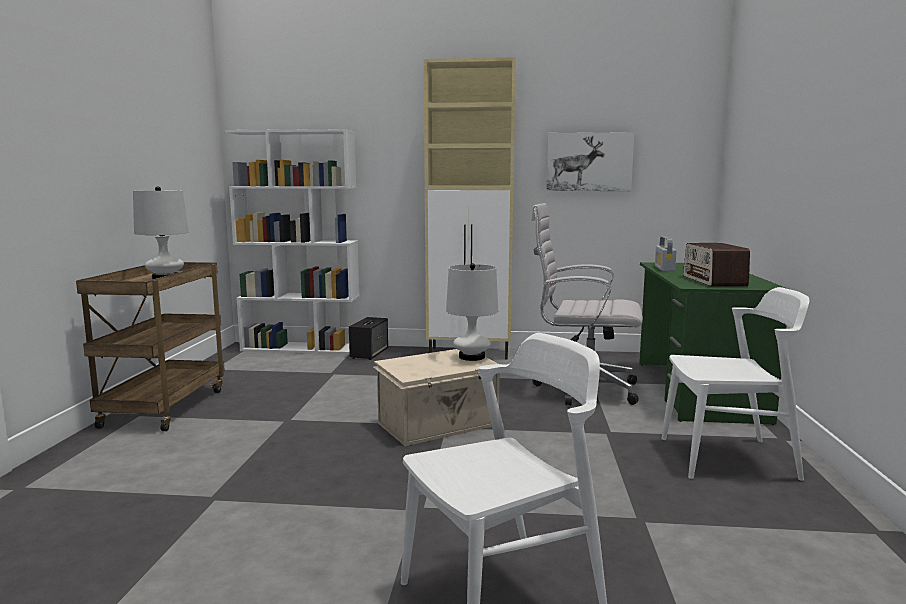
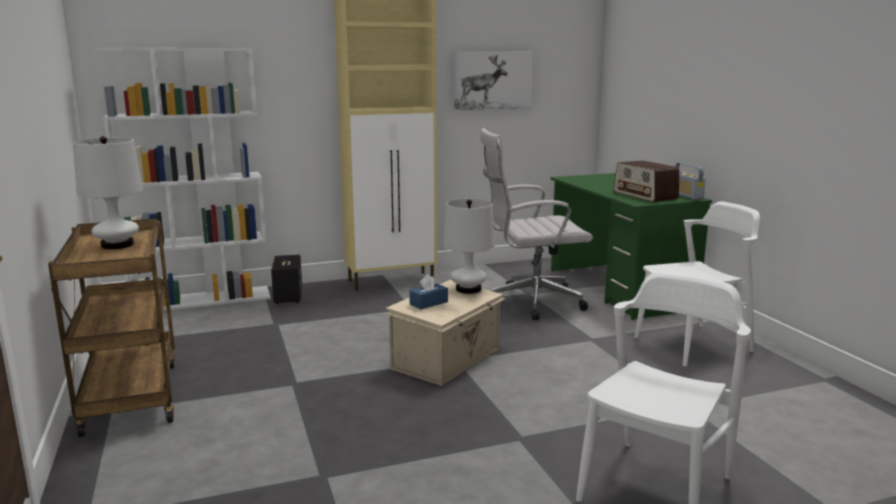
camera: 25 degrees left, 5 degrees up
radio [655,236,676,272] -> radio moved to [675,163,706,199]
none -> blue tissue box [409,274,448,310]

